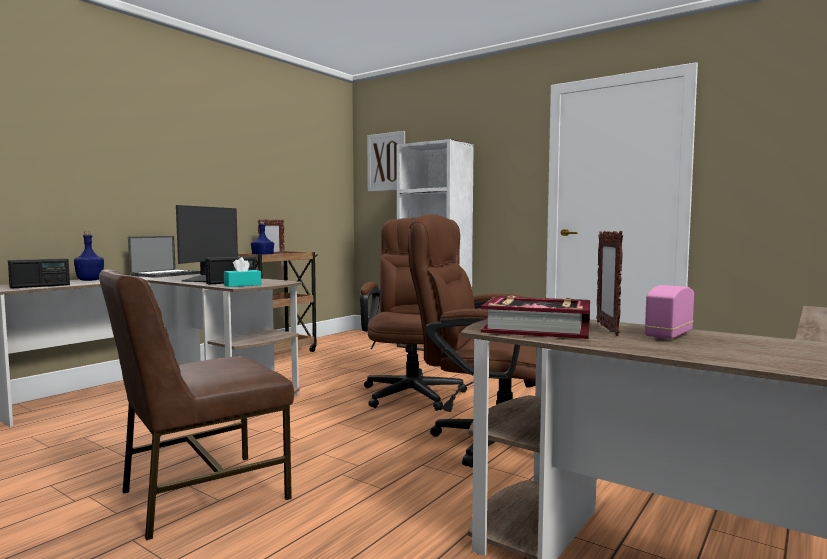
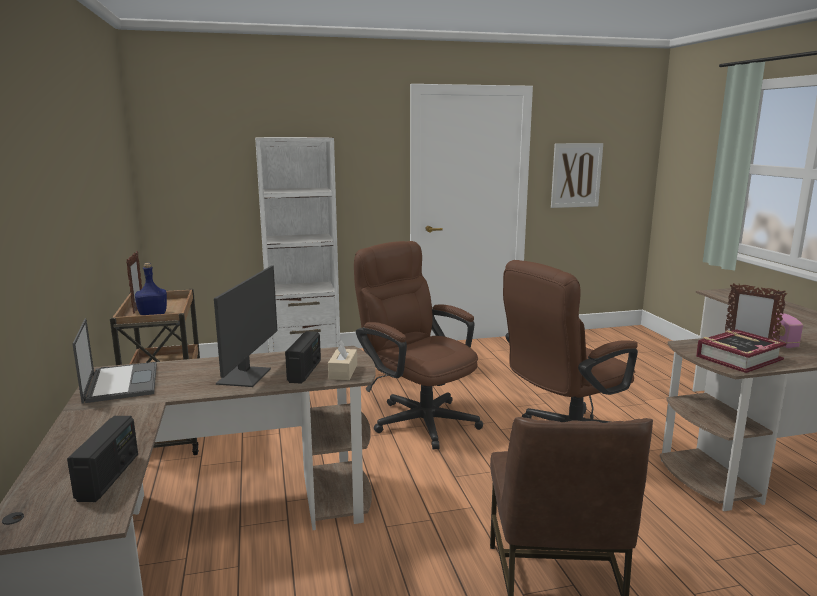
camera: 50 degrees left, 10 degrees up
blue bottle [74,232,104,281] -> none
monitor [176,205,238,282] -> monitor turned 45 degrees clockwise [214,266,277,387]
turquoise tissue box [224,257,261,287] -> beige tissue box [328,340,357,380]
picture [367,131,405,192] -> picture moved to [551,143,603,208]

